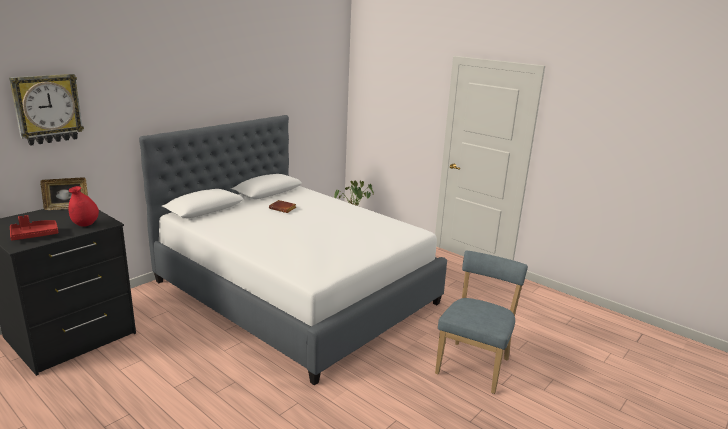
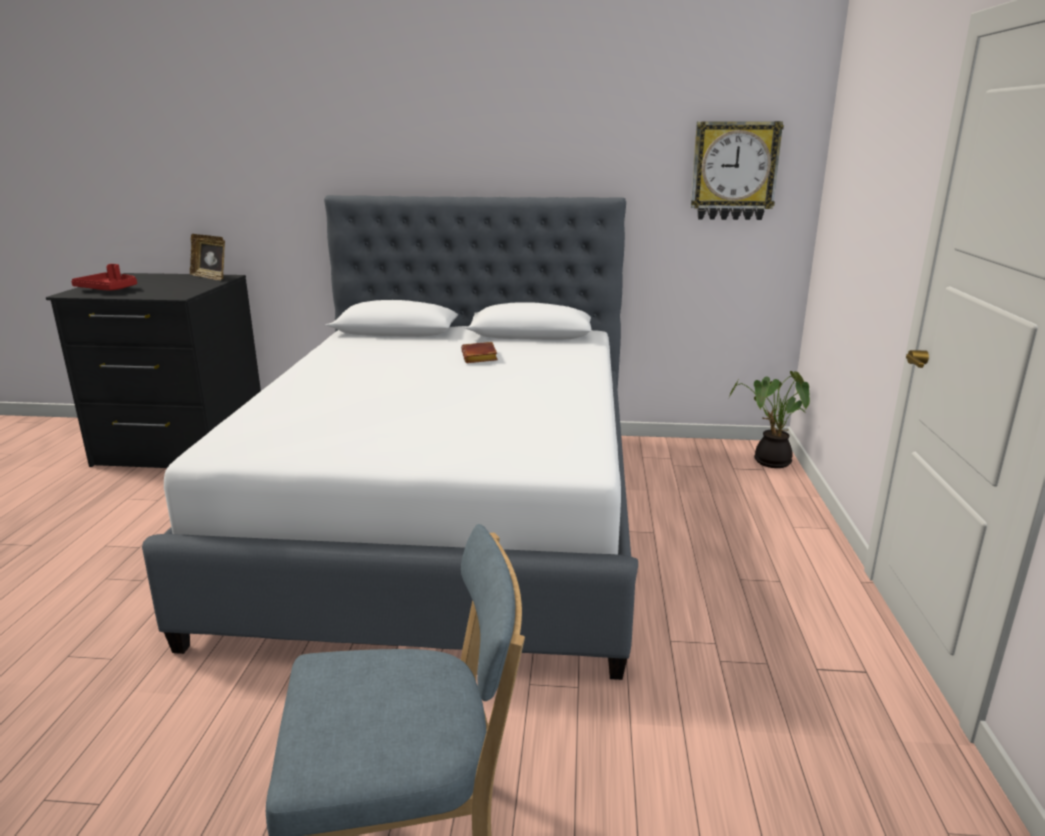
camera: 55 degrees right, 0 degrees up
wall clock [9,74,84,146] -> wall clock moved to [690,121,784,220]
red vase [69,186,99,227] -> none

